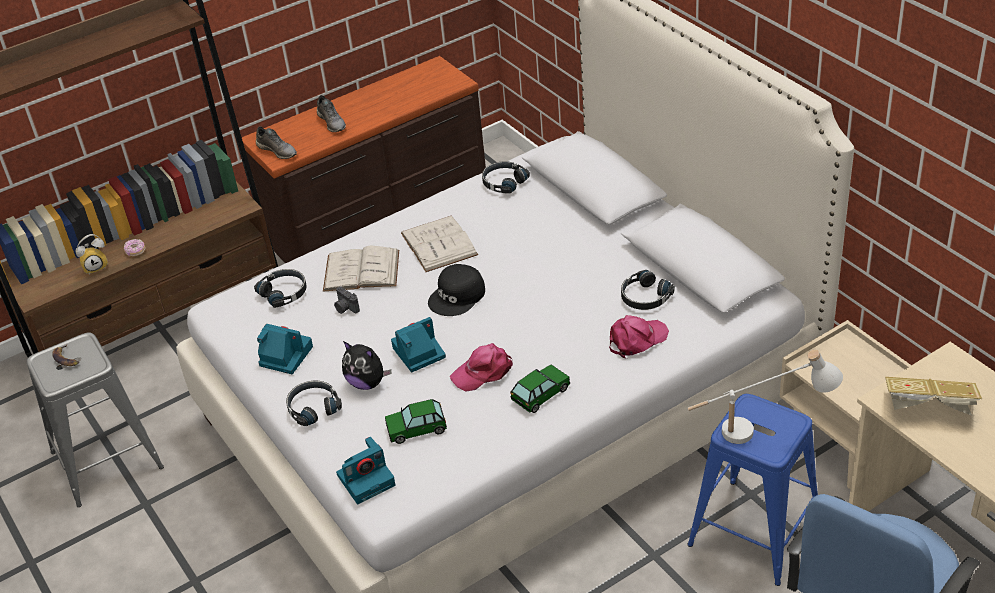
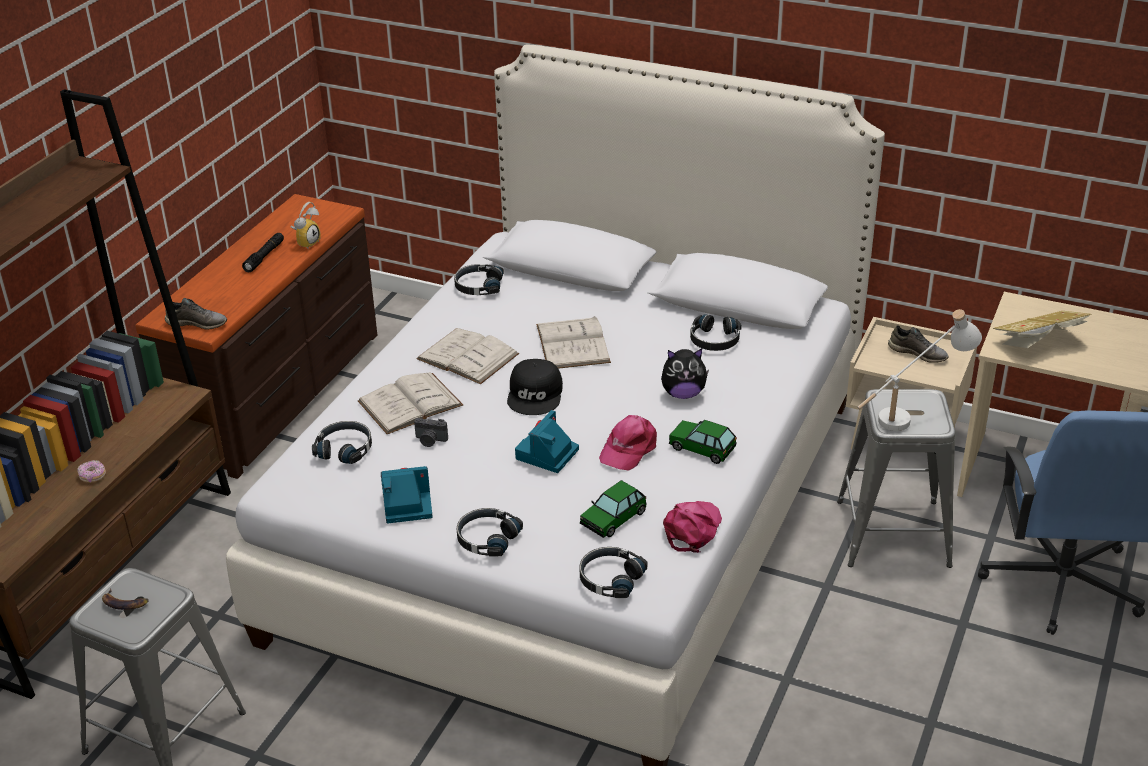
camera: 35 degrees left, 5 degrees down
alarm clock [75,234,108,275] -> alarm clock moved to [291,202,321,250]
grey shoe [317,95,346,132] -> grey shoe moved to [888,325,949,363]
camera [336,437,395,504] -> black headphones [579,547,647,598]
plush toy [342,341,391,390] -> plush toy moved to [661,348,709,399]
toy car [510,364,570,413] -> toy car turned 75 degrees counterclockwise [669,420,737,464]
pink cap [609,315,669,359] -> pink cap moved to [663,501,722,553]
blue stool [688,394,818,586] -> grey stool [837,389,955,568]
none -> black flashlight [242,233,284,272]
none -> white book [536,316,611,369]

